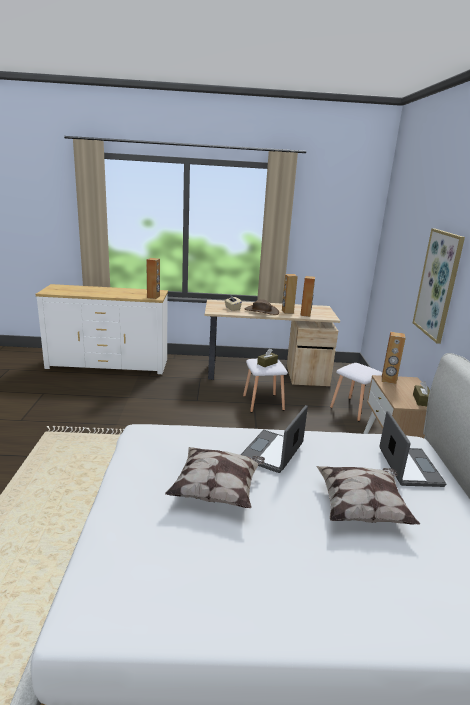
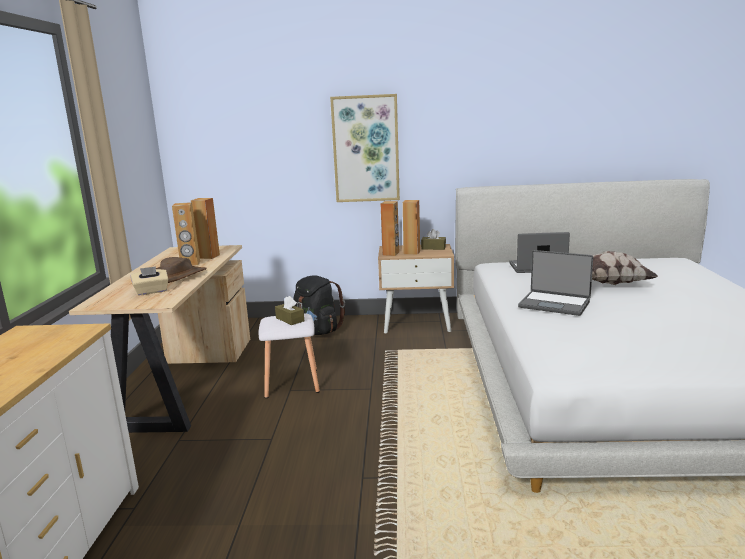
camera: 85 degrees left, 5 degrees down
brown speaker [146,258,160,299] -> brown speaker moved to [403,200,420,254]
pillow [165,447,265,508] -> none
white stool [330,363,382,421] -> black backpack [293,275,345,335]

